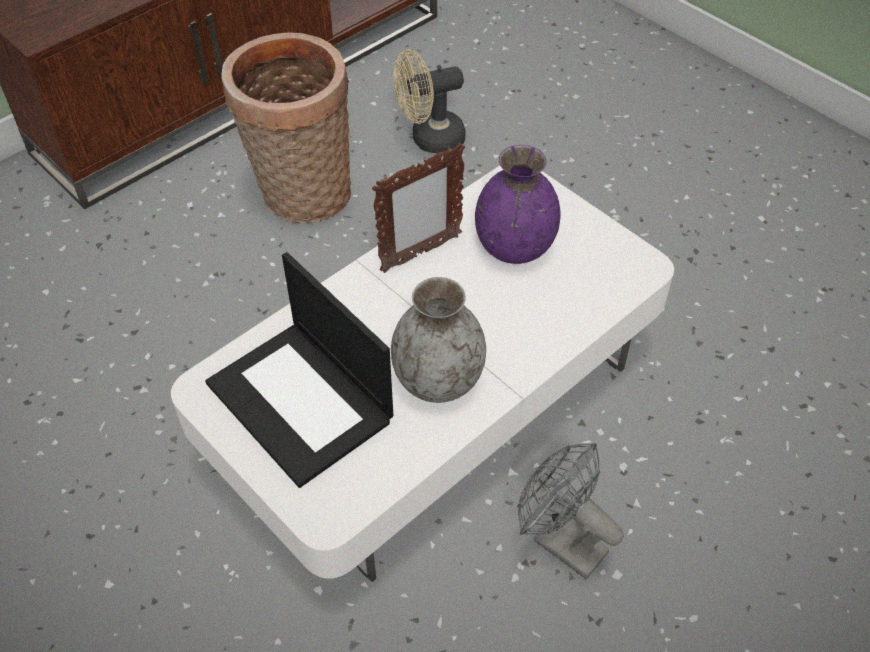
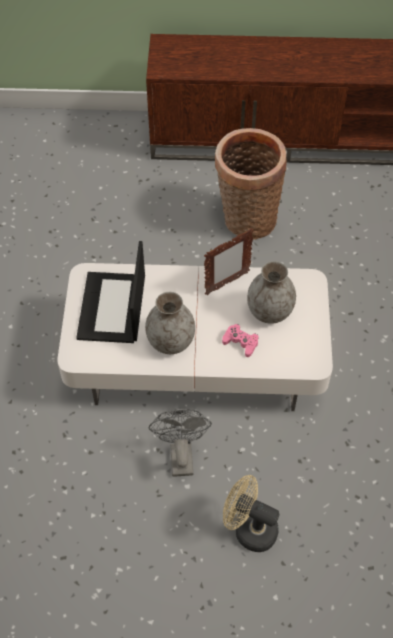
camera: 45 degrees right, 5 degrees up
picture frame [372,143,465,273] -> picture frame turned 45 degrees counterclockwise [204,228,254,295]
beige fan [393,49,466,153] -> beige fan moved to [223,475,280,552]
purple vase [475,145,561,264] -> grey vase [247,261,296,324]
none -> pink game controller [222,324,259,357]

